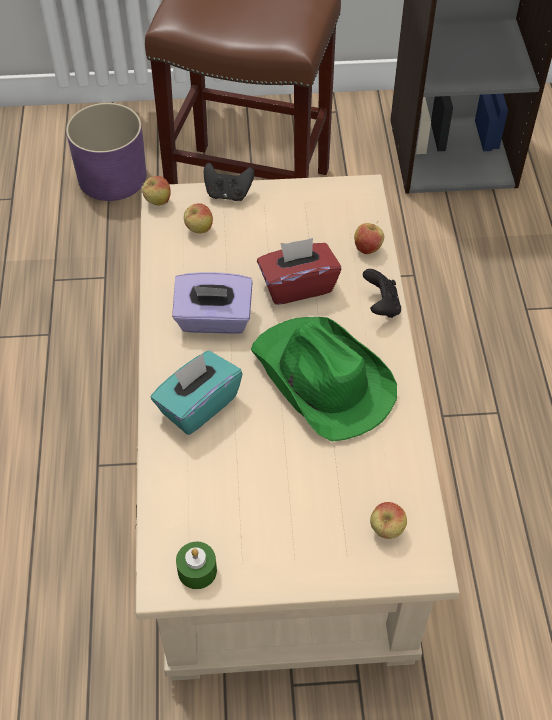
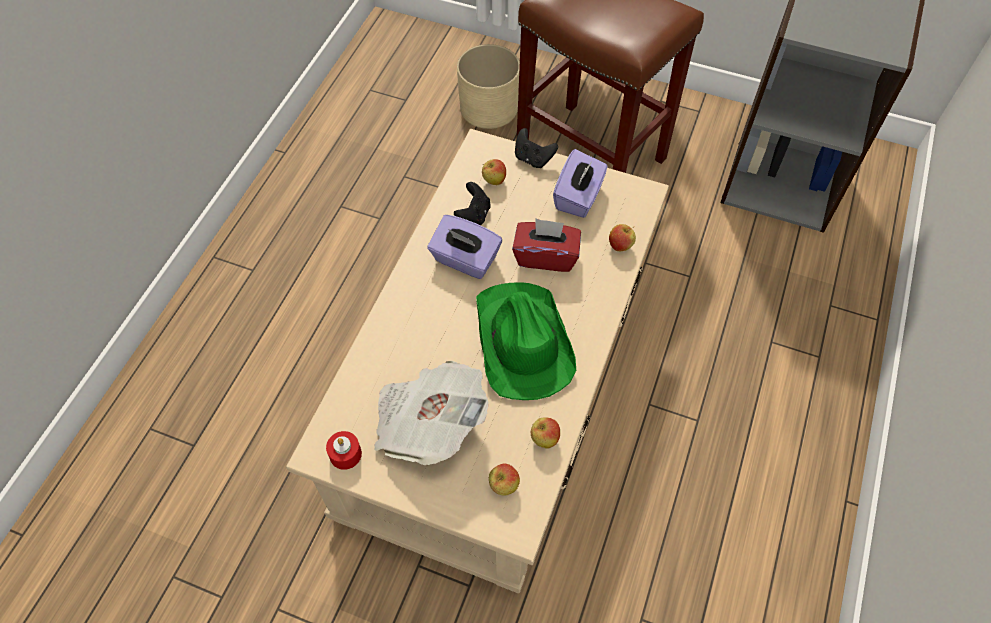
camera: 25 degrees right, 5 degrees up
purple planter [66,103,147,201] -> beige planter [457,44,520,129]
apple [142,176,171,206] -> apple moved to [531,417,560,449]
turquoise tissue box [151,351,243,435] -> none
green candle [176,542,217,589] -> red candle [326,431,362,470]
black game controller [363,269,401,318] -> black game controller moved to [454,182,491,225]
none -> newspaper [374,360,489,465]
none -> purple tissue box [553,149,608,218]

